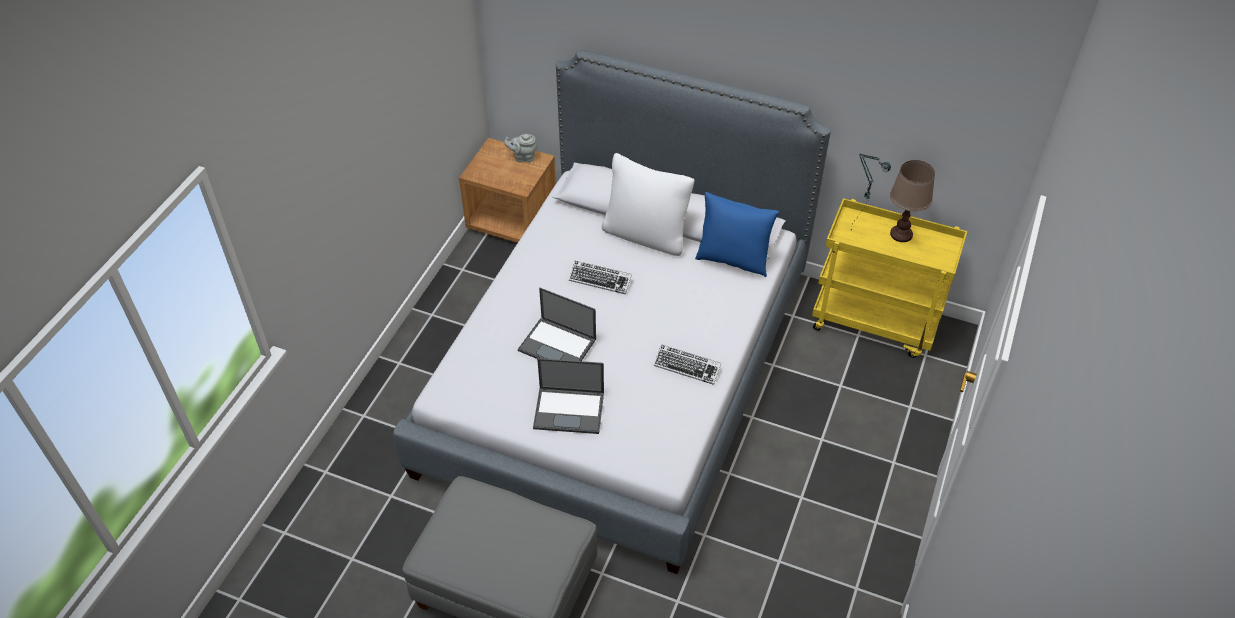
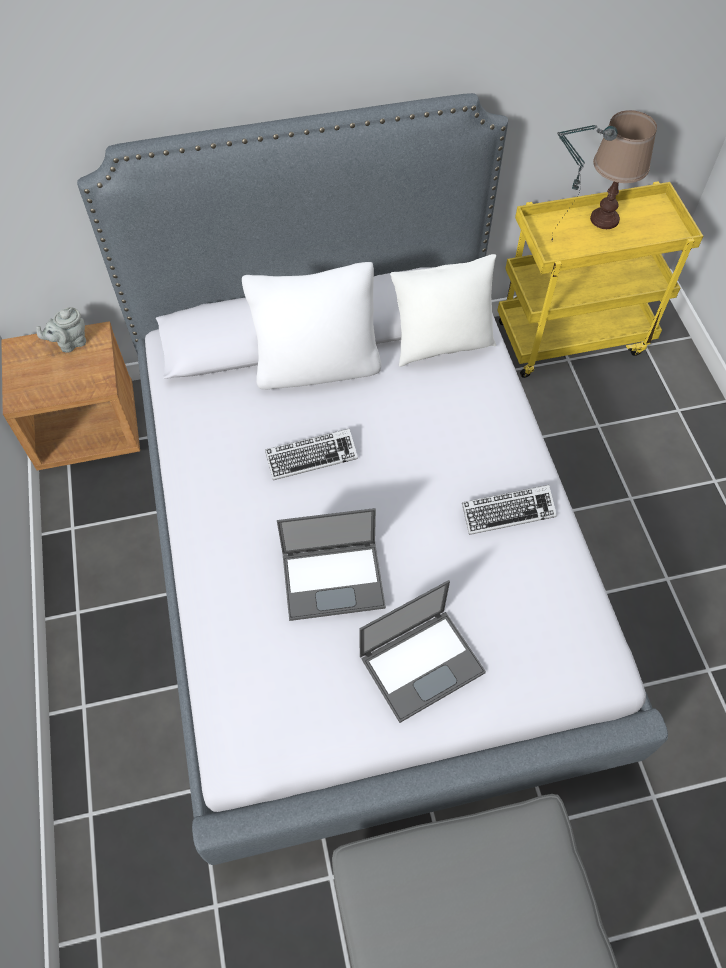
camera: 35 degrees left, 10 degrees up
blue pillow [695,192,779,277] -> white pillow [390,254,496,367]

